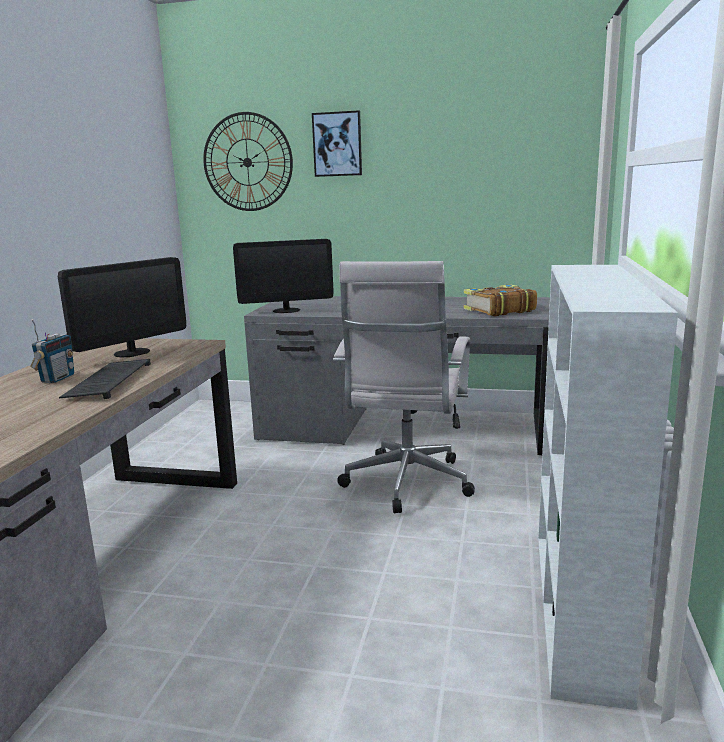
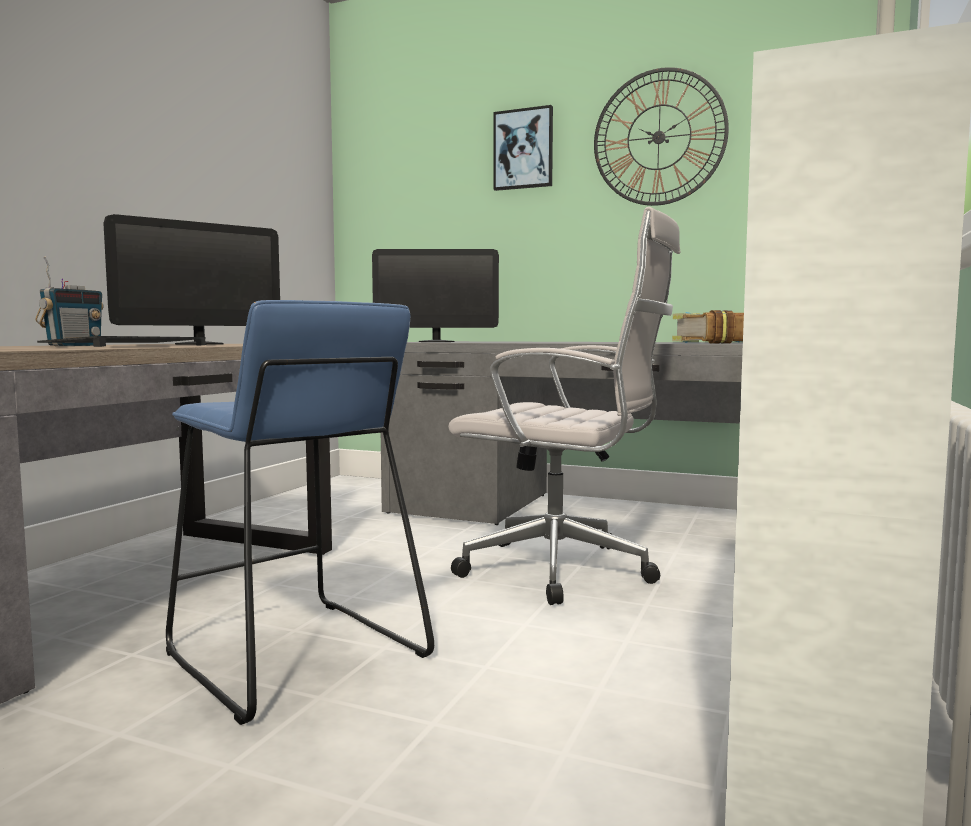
camera: 10 degrees right, 10 degrees down
wall clock [203,112,293,211] -> wall clock moved to [594,67,729,206]
white office chair [333,261,475,513] -> white office chair turned 90 degrees counterclockwise [448,207,680,605]
none -> blue stool [166,300,434,725]

